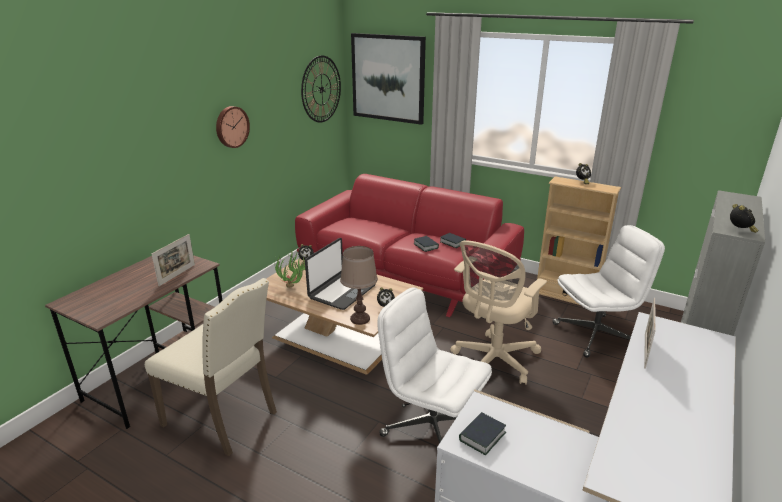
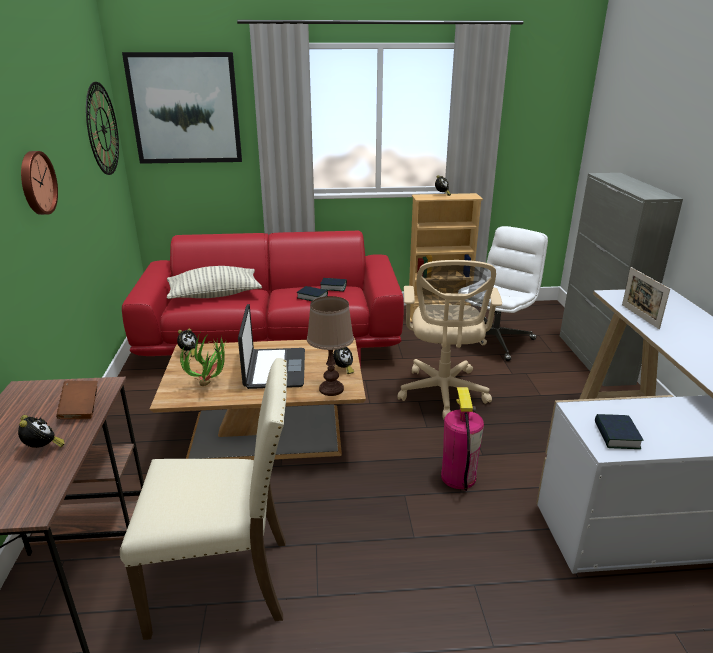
camera: 35 degrees left, 0 degrees up
picture frame [152,234,195,286] -> brown book [56,381,98,419]
white office chair [377,288,492,444] -> fire extinguisher [441,387,484,491]
alarm clock [730,204,759,233] -> alarm clock moved to [18,415,65,448]
none -> pillow [167,266,262,299]

